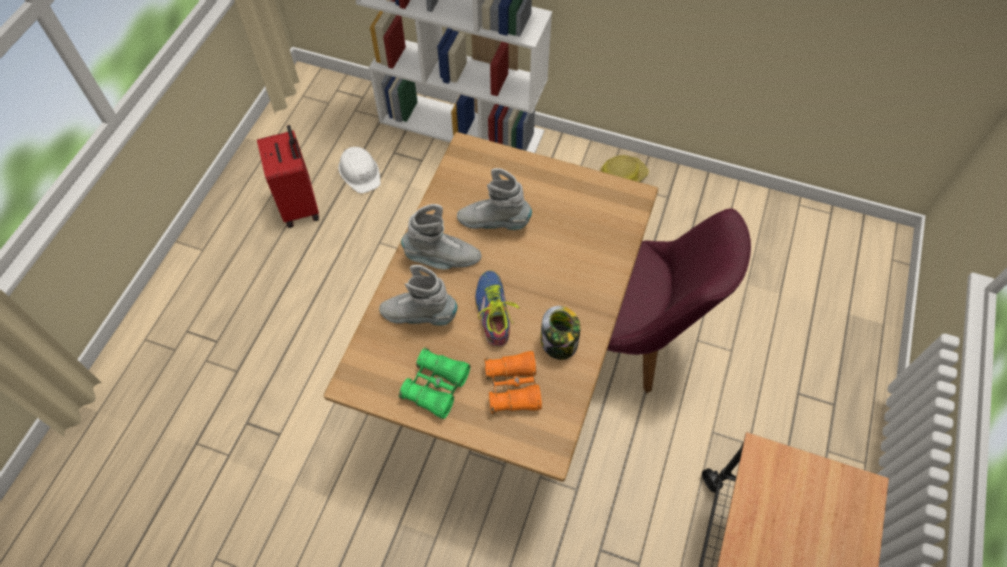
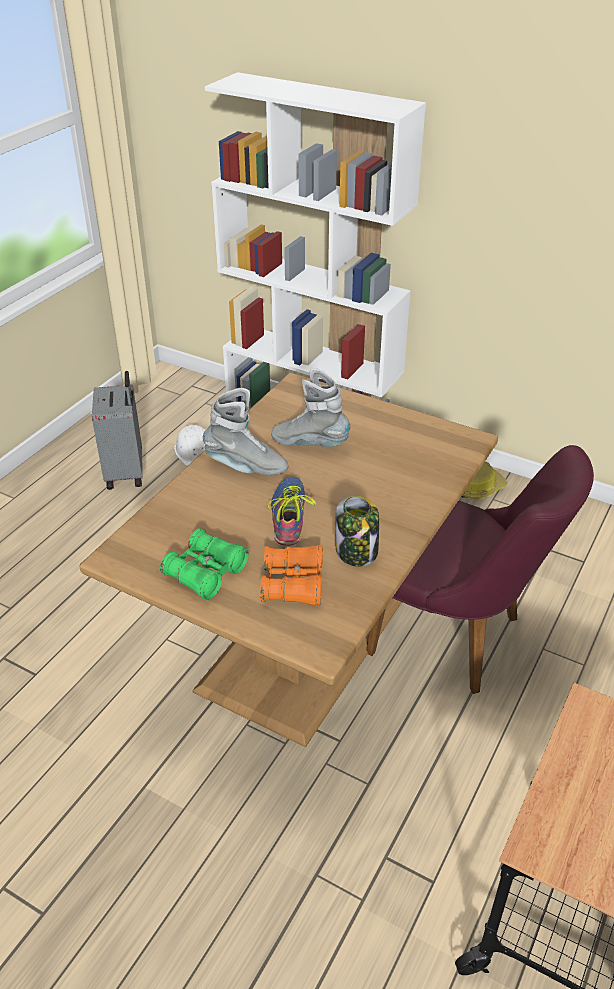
camera: 10 degrees right, 20 degrees down
red suitcase [257,125,319,228] -> grey suitcase [92,371,142,490]
grey boot [379,265,458,326] -> none

